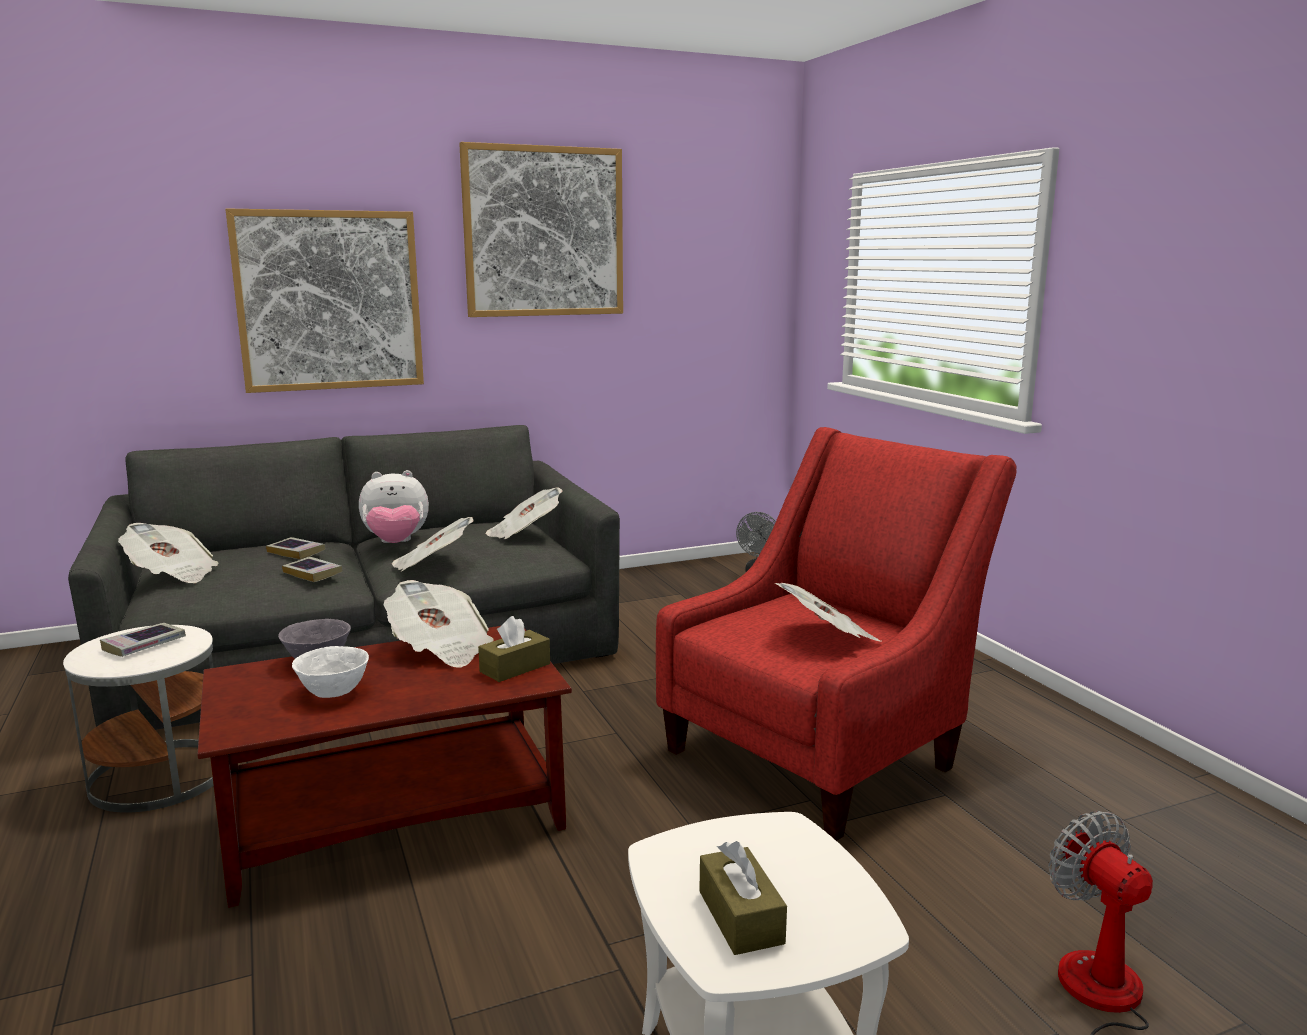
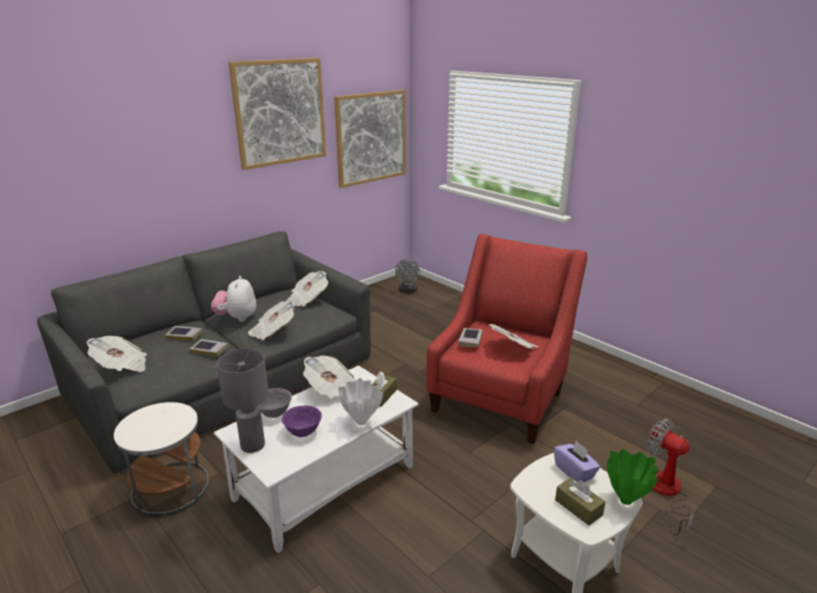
camera: 20 degrees left, 10 degrees up
book [100,623,186,657] -> book moved to [458,328,483,347]
brown coffee table [197,626,572,908] -> white coffee table [214,365,419,553]
picture [225,208,424,393] -> picture moved to [334,90,405,188]
white bowl [292,646,369,698] -> purple bowl [282,406,322,437]
plush toy [359,470,429,543] -> plush toy turned 120 degrees clockwise [211,276,256,322]
none -> grey table lamp [217,348,269,453]
none -> white vase [338,378,383,425]
none -> purple tissue box [554,441,600,483]
none -> green vase [607,450,658,505]

